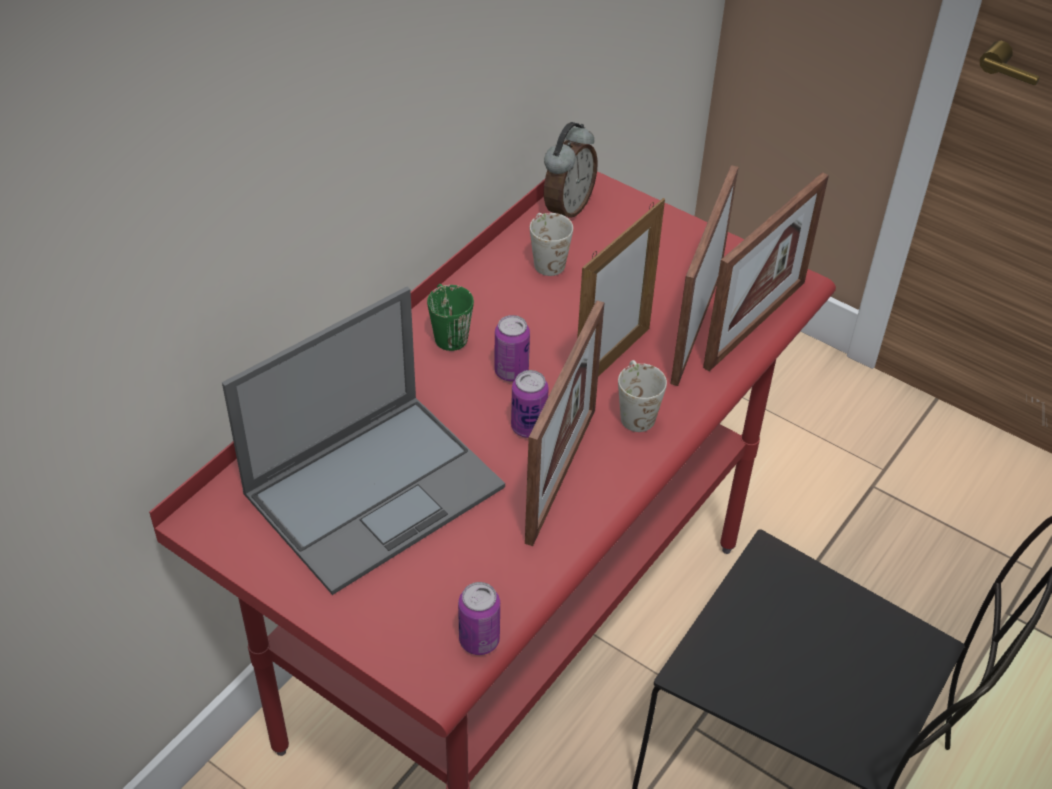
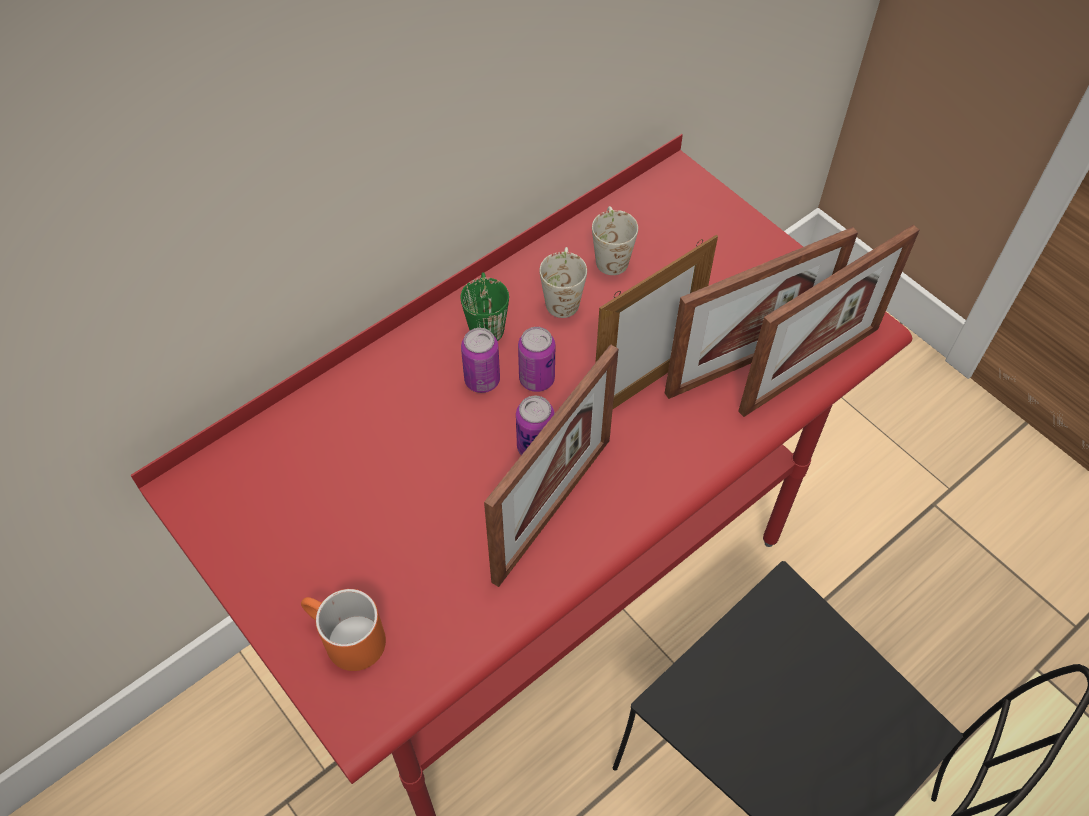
camera: 15 degrees right, 10 degrees up
laptop [222,287,505,595] -> none
can [458,582,500,655] -> can moved to [461,328,500,393]
alarm clock [544,122,598,218] -> none
white mug [618,360,667,432] -> white mug moved to [539,247,587,318]
picture frame [671,165,738,386] -> picture frame turned 150 degrees counterclockwise [665,227,858,399]
none -> orange mug [301,589,386,671]

